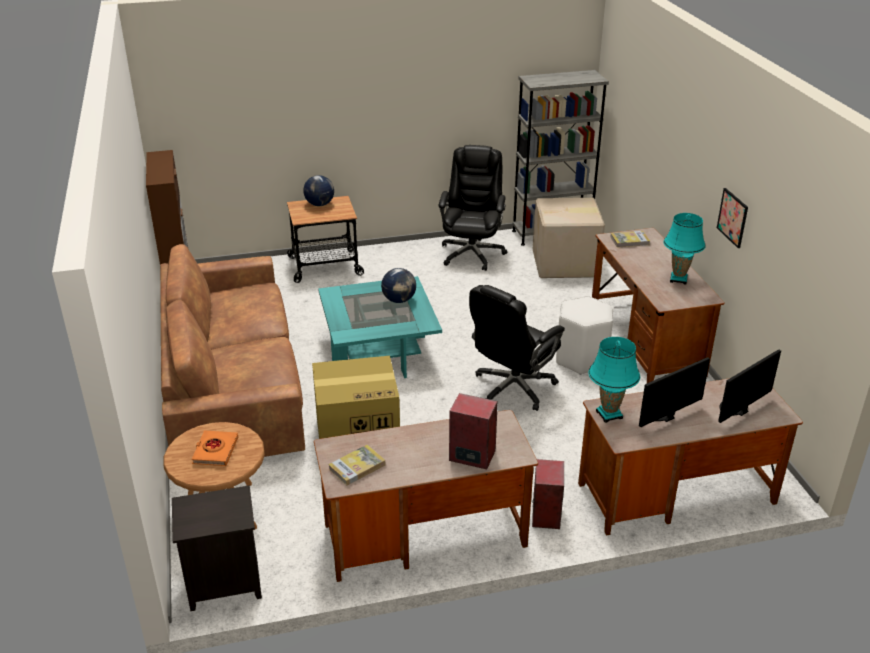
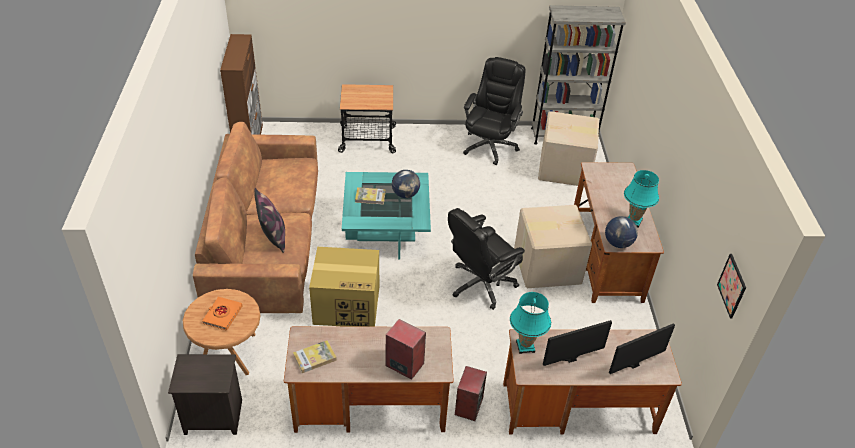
camera: 10 degrees right, 10 degrees up
globe [303,175,334,206] -> globe moved to [605,216,638,248]
white stool [556,296,613,375] -> cardboard box [514,205,592,288]
book [610,231,650,248] -> book moved to [355,187,386,204]
picture [717,188,748,248] -> picture moved to [717,254,746,318]
none -> pillow [254,188,285,253]

